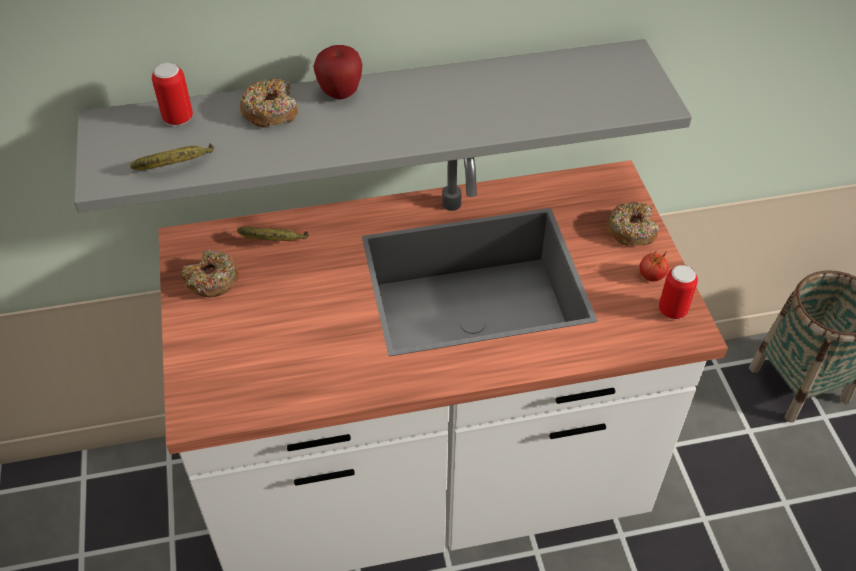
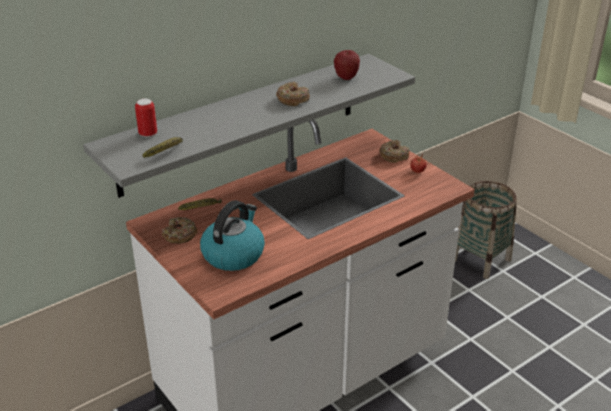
camera: 25 degrees left, 15 degrees down
donut [240,79,298,128] -> donut moved to [276,82,309,106]
apple [313,45,362,99] -> apple moved to [334,50,360,80]
can [659,265,698,319] -> none
none -> kettle [200,200,265,271]

